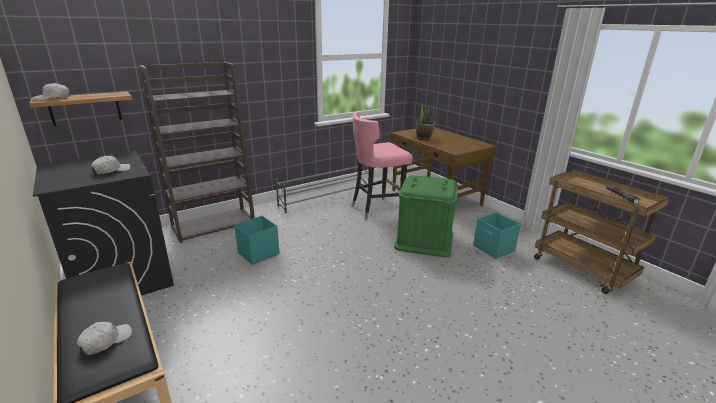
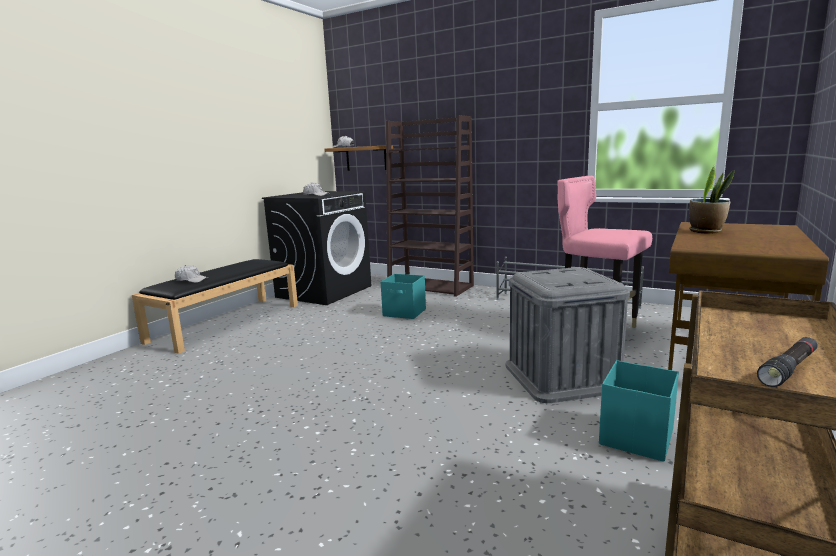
camera: 65 degrees right, 10 degrees down
green storage box [394,175,458,258] -> grey storage box [506,267,630,403]

